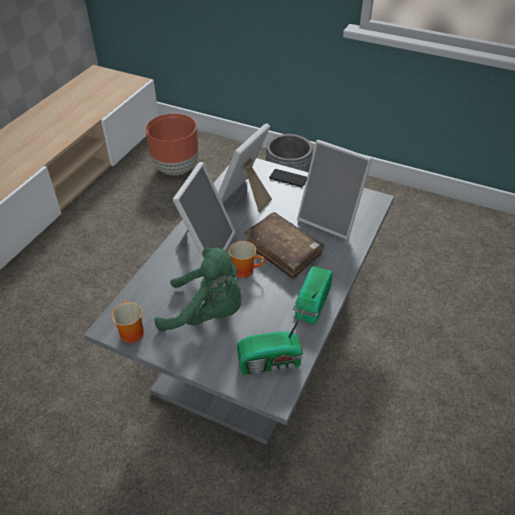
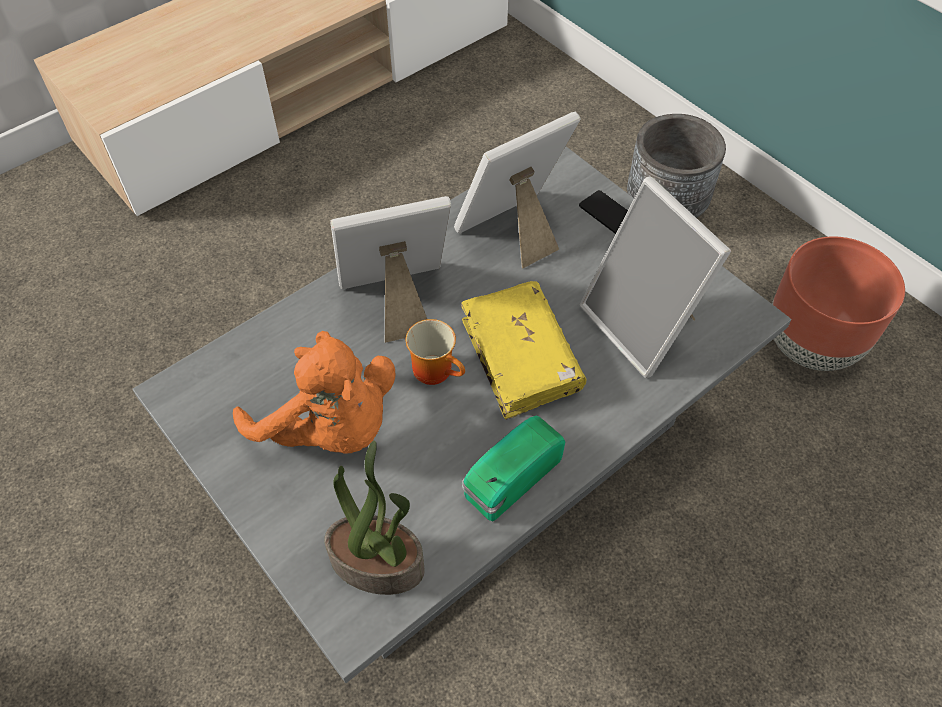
camera: 25 degrees right, 10 degrees up
mug [111,300,144,343] -> none
brown planter [145,114,198,175] -> brown planter moved to [772,236,905,371]
green plush toy [154,248,242,331] -> orange plush toy [233,331,395,454]
picture frame [172,162,236,259] -> picture frame turned 150 degrees counterclockwise [330,196,451,343]
radio [237,310,304,375] -> potted plant [324,441,425,595]
brown book [244,212,324,279] -> yellow book [461,281,586,420]

